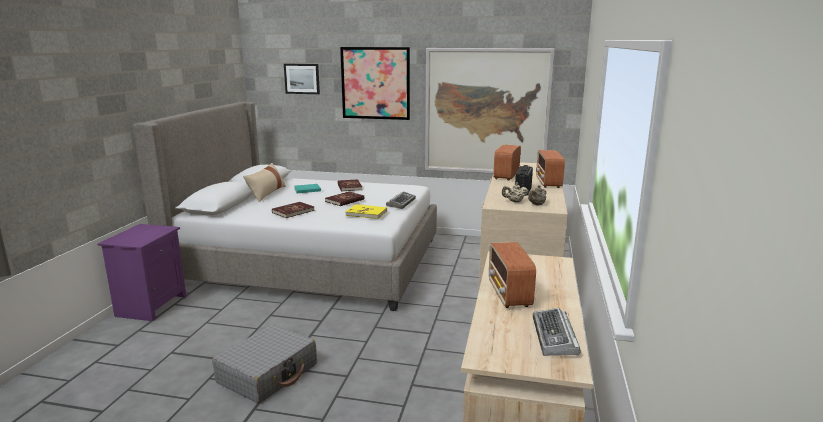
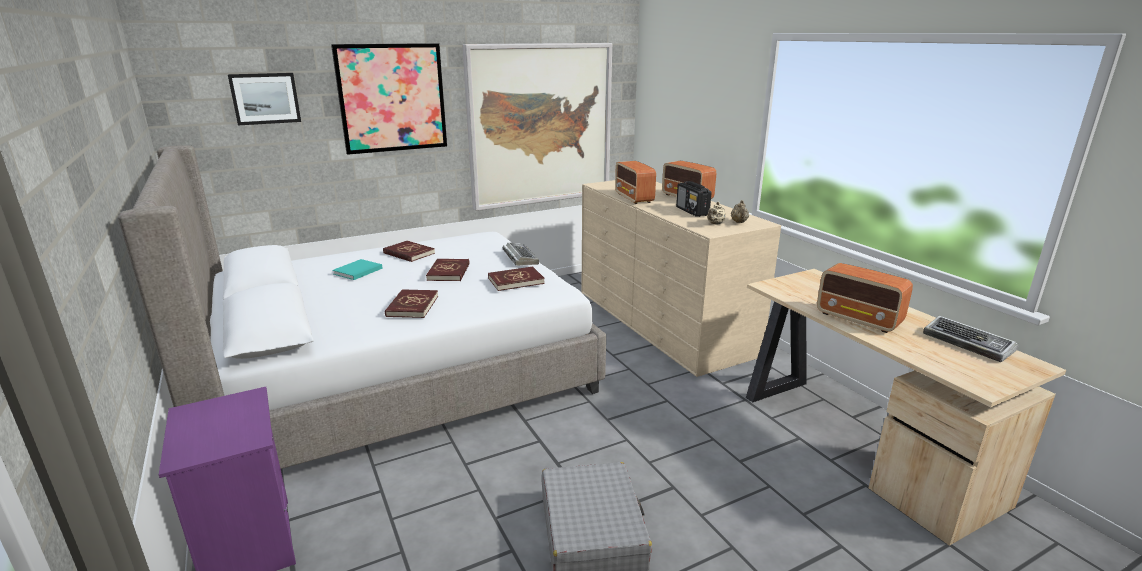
camera: 40 degrees left, 5 degrees up
beige pillow [243,163,286,203] -> none
yellow book [345,204,387,219] -> red book [488,267,545,291]

